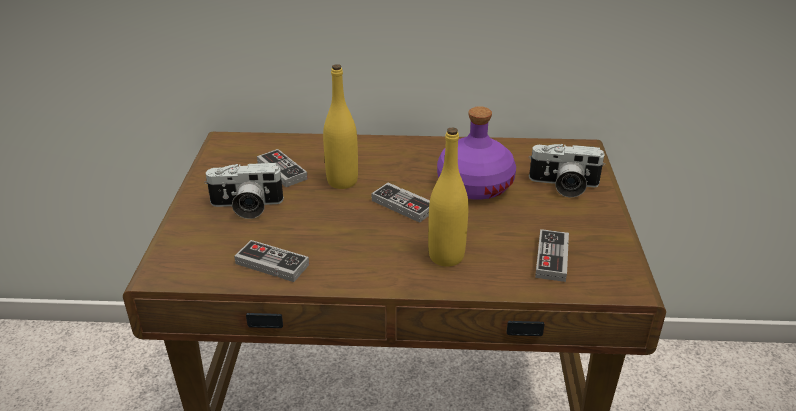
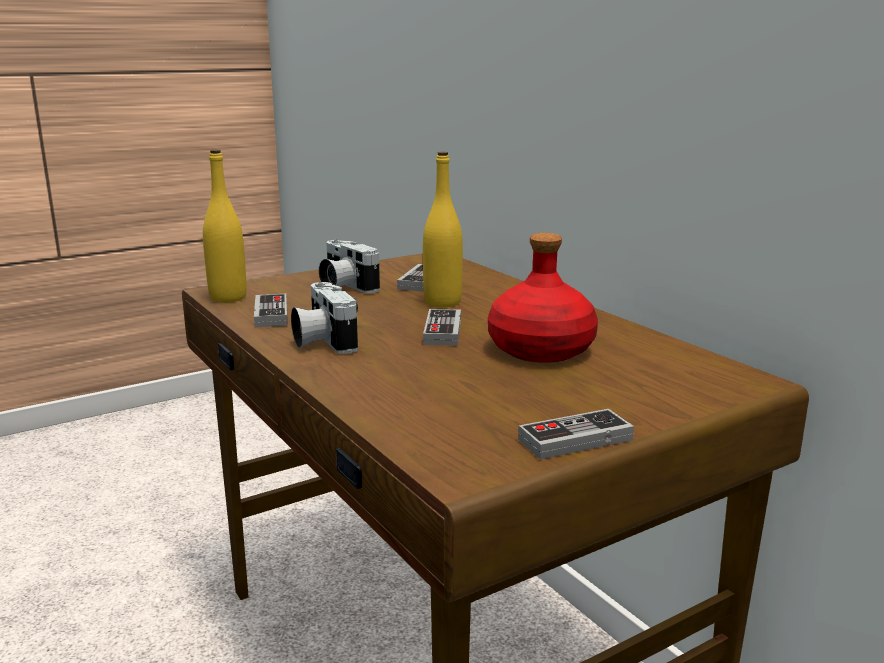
camera: 55 degrees right, 15 degrees down
yellow bottle [428,127,469,267] -> yellow bottle moved to [203,150,247,303]
purple bottle [437,106,516,200] -> red bottle [488,233,598,363]
camera [529,144,606,197] -> camera moved to [291,282,358,354]
game controller [535,229,569,282] -> game controller moved to [518,409,634,459]

